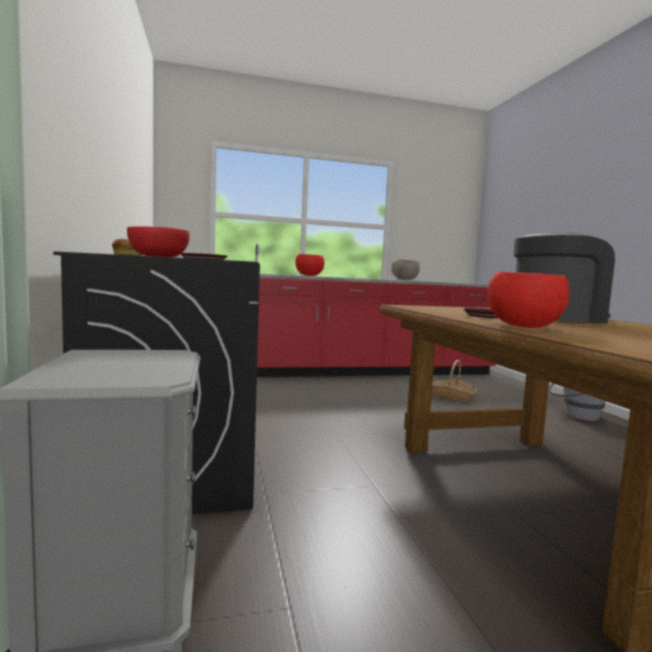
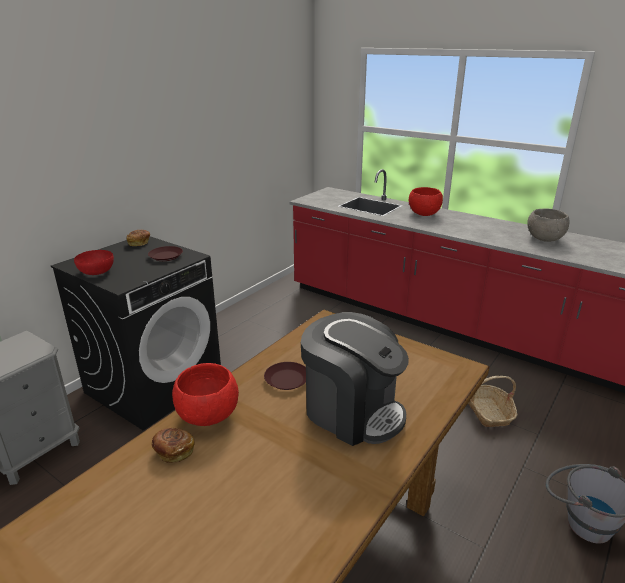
camera: 50 degrees right, 20 degrees up
none -> bread [151,428,195,463]

